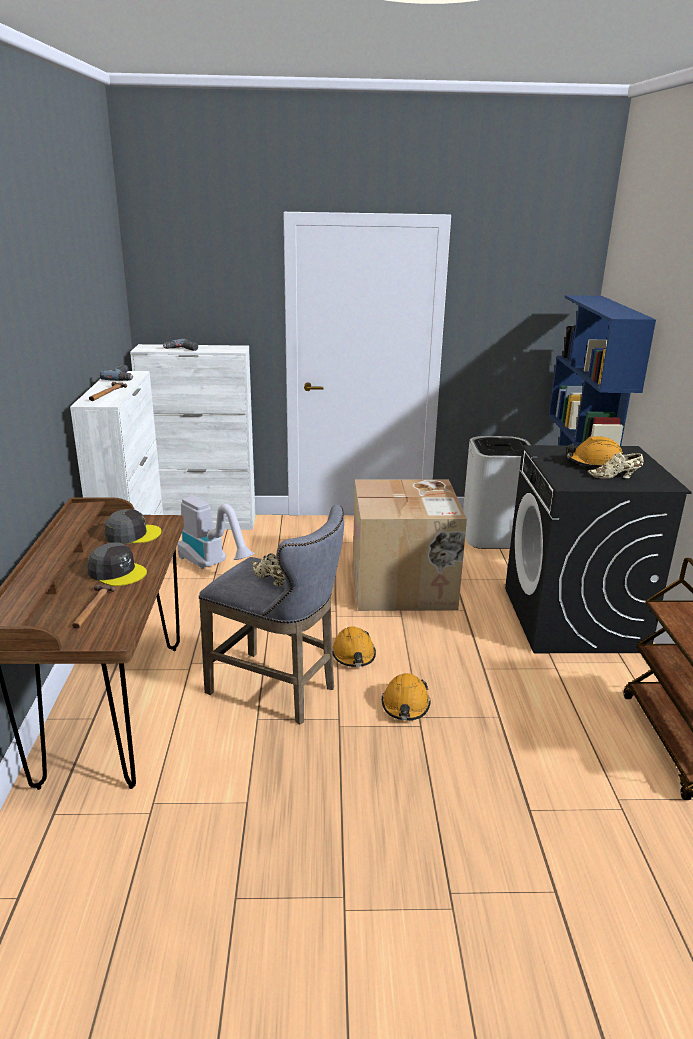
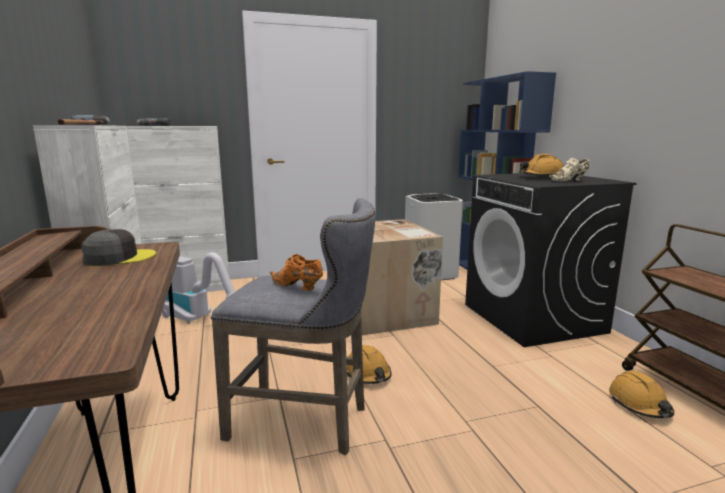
camera: 15 degrees left, 10 degrees down
hammer [72,584,115,628] -> none
grey cap [87,542,147,586] -> none
beige shoe [252,553,285,586] -> orange shoe [270,254,323,291]
orange hard hat [382,673,431,720] -> orange hard hat moved to [609,371,674,418]

